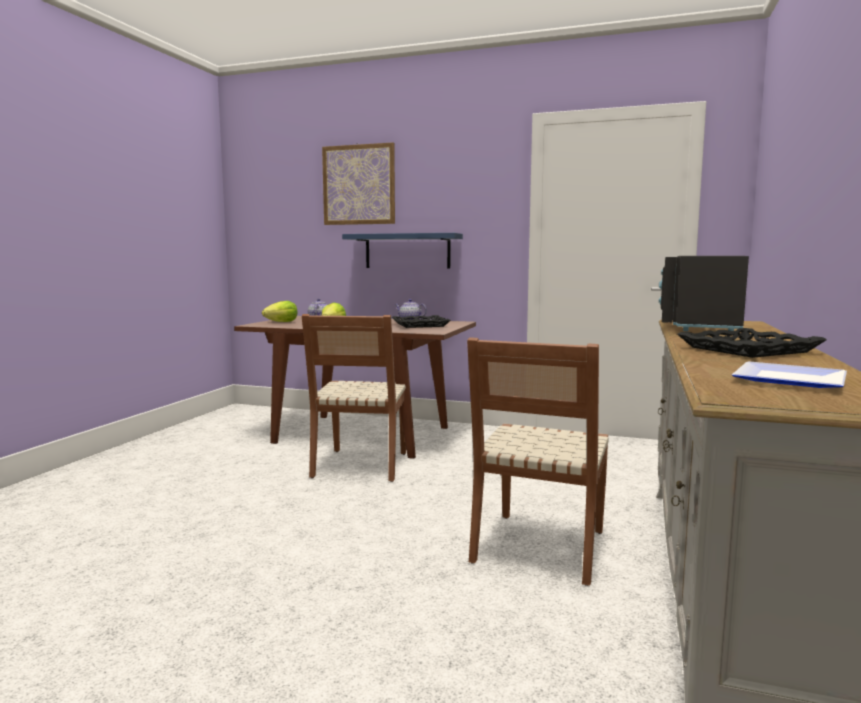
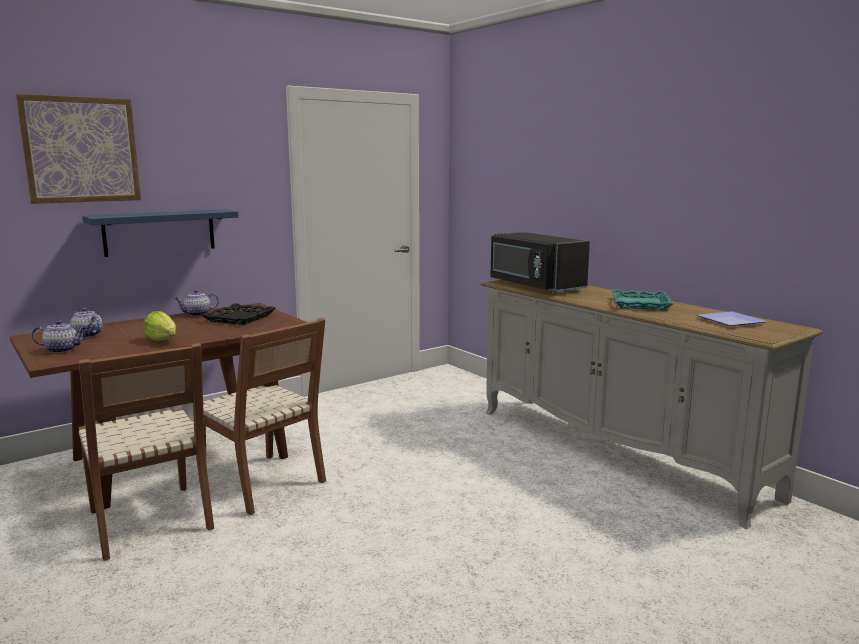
camera: 55 degrees left, 5 degrees up
lettuce [262,301,298,322] -> teapot [32,320,87,353]
chair [467,337,609,586] -> chair moved to [79,343,215,561]
black tray [677,328,827,358] -> turquoise tray [611,289,674,310]

